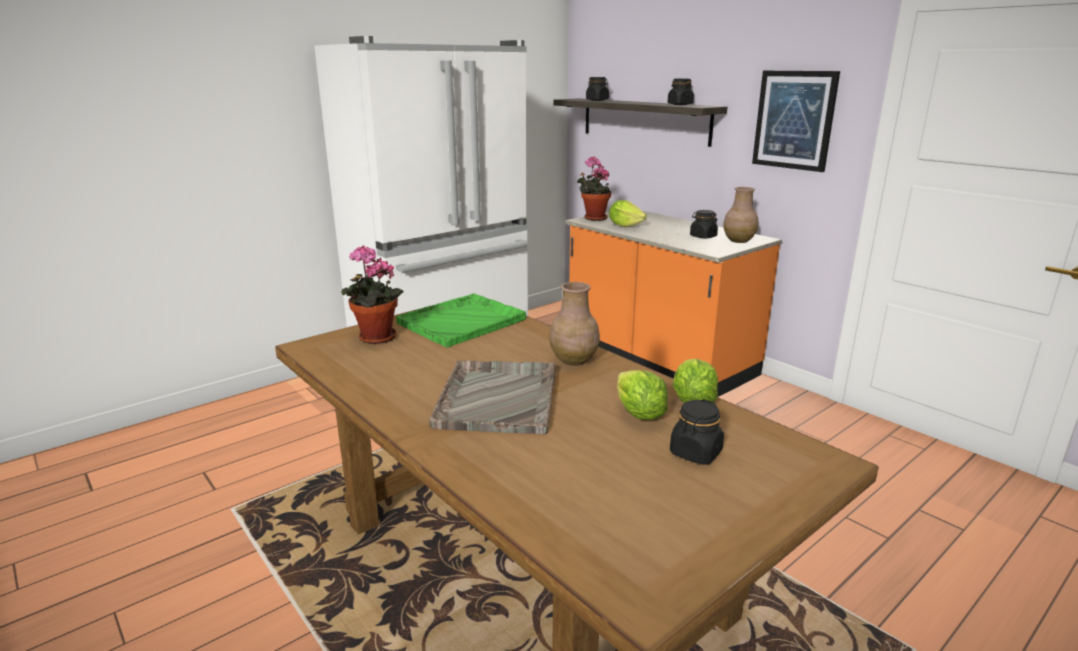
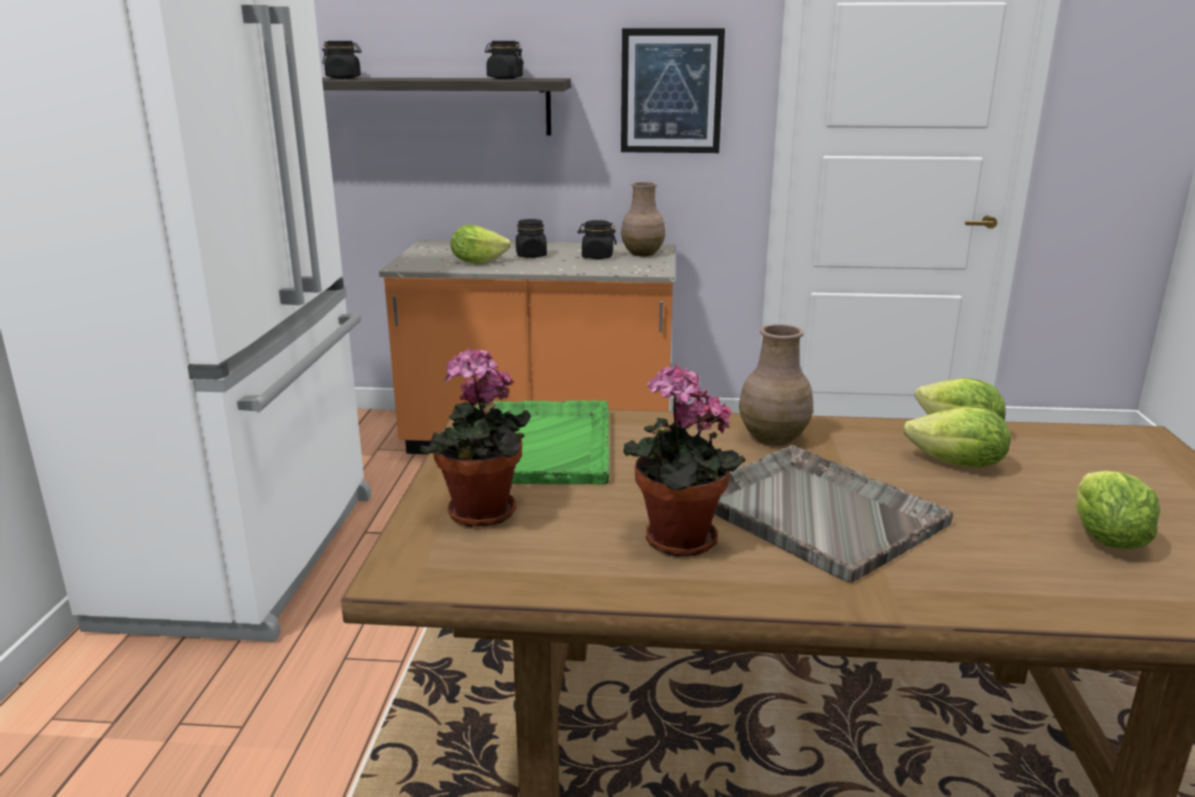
camera: 45 degrees left, 0 degrees up
potted plant [577,156,611,221] -> potted plant moved to [623,364,746,556]
black jar [670,399,724,465] -> black jar moved to [516,219,547,258]
none -> lettuce [1076,471,1160,549]

